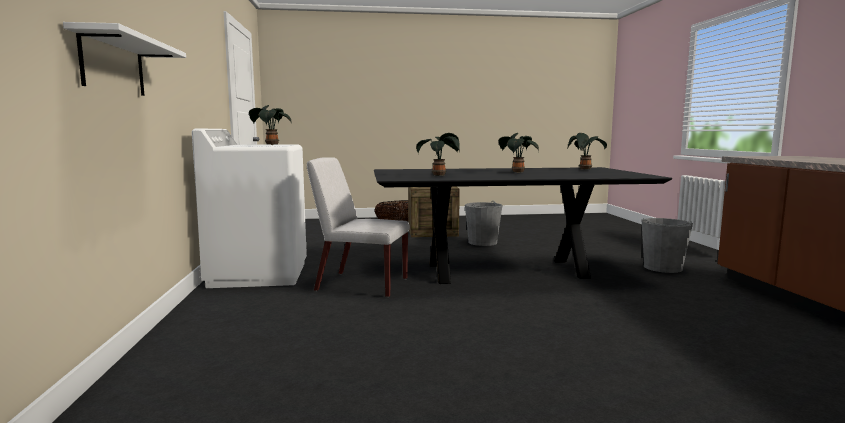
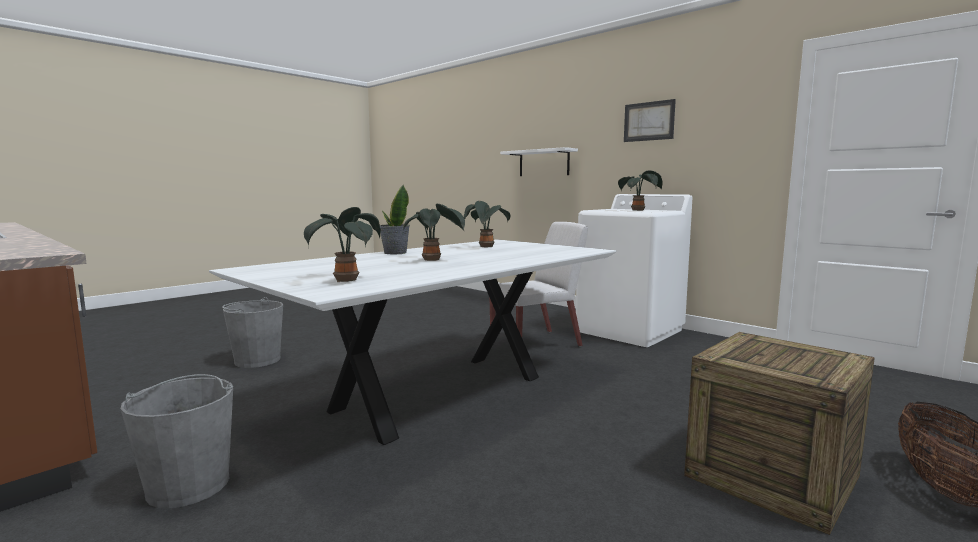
camera: 140 degrees right, 0 degrees up
black dining table [374,167,672,284] -> white dining table [209,239,616,445]
grey bucket [465,201,503,246] -> grey bucket moved to [222,297,283,368]
none -> potted plant [380,185,410,254]
none -> picture [624,99,676,142]

